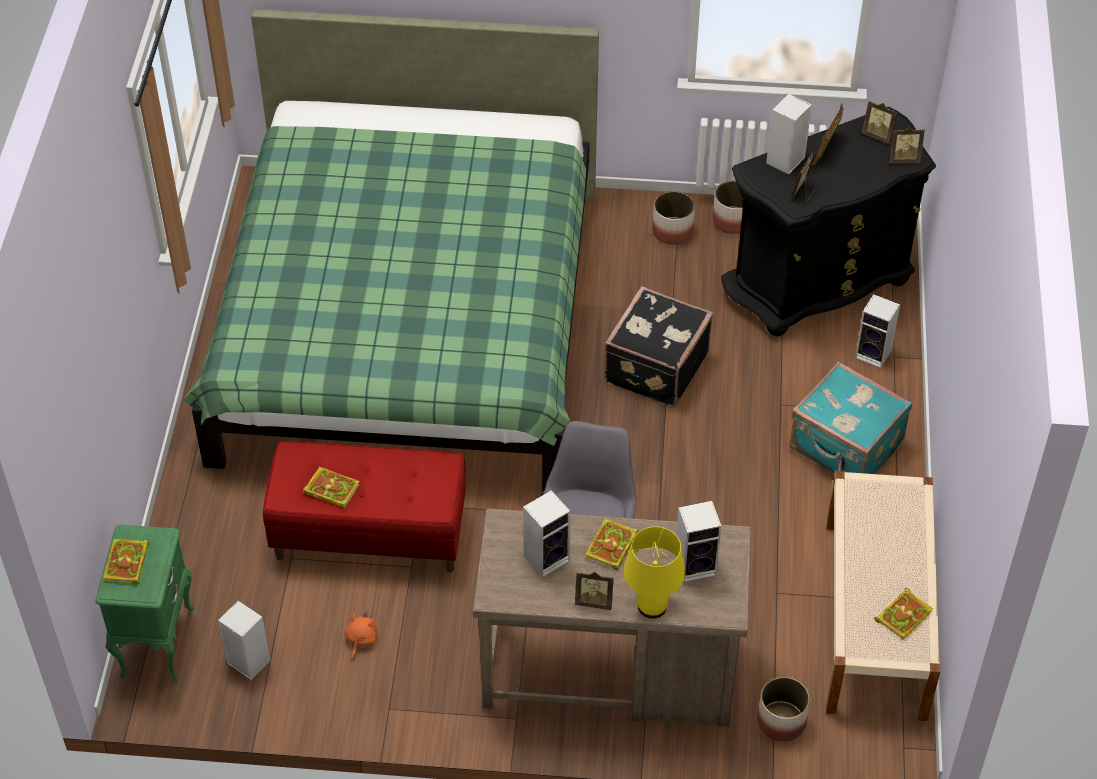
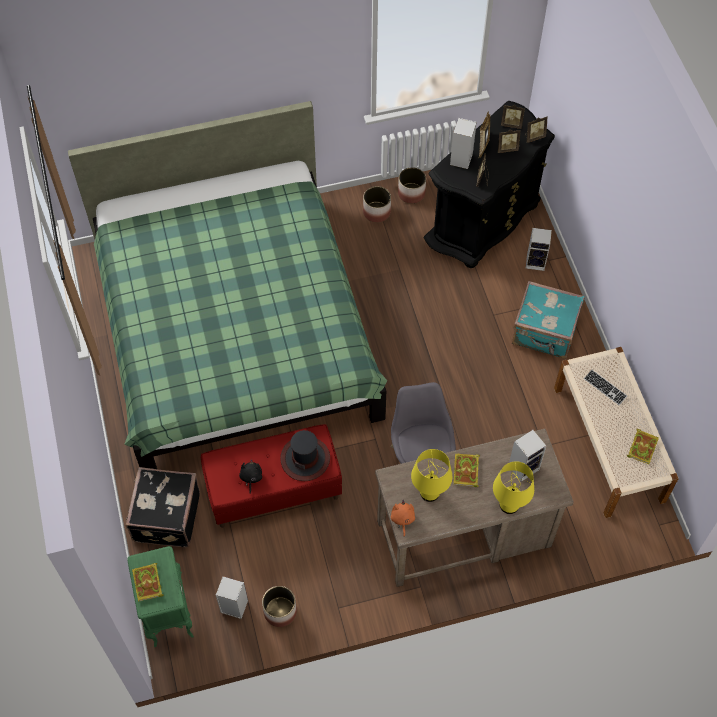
camera: 20 degrees left, 10 degrees up
book [303,467,360,509] -> black plush toy [239,459,262,493]
orange plush toy [344,612,378,660] -> orange plush toy moved to [391,500,415,537]
speaker [523,490,570,578] -> yellow table lamp [411,449,452,502]
picture frame [575,572,614,610] -> picture frame moved to [498,129,521,153]
black suitcase [604,286,713,407] -> black suitcase moved to [125,467,200,547]
planter [757,676,810,741] -> planter moved to [262,586,297,627]
none -> hat [280,430,330,481]
none -> keyboard [584,370,627,405]

